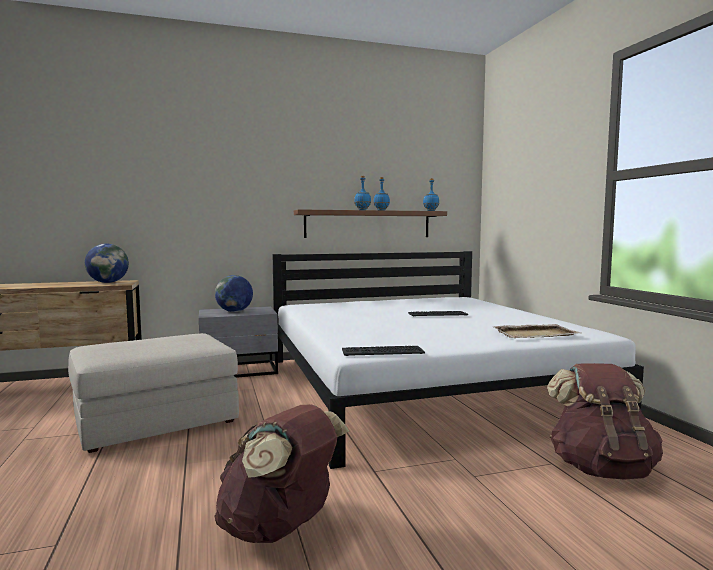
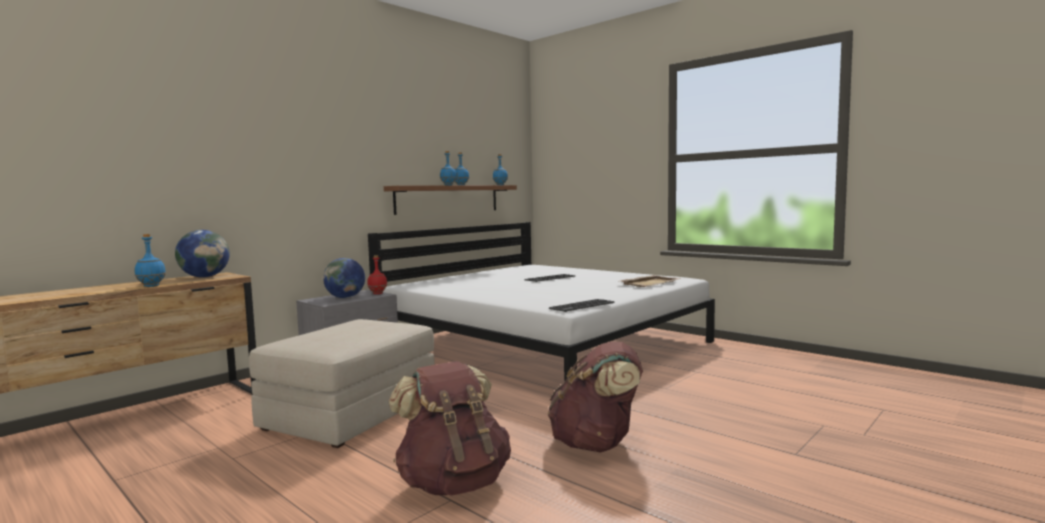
camera: 30 degrees left, 0 degrees up
brown backpack [547,363,663,479] -> brown backpack moved to [389,361,511,496]
none -> blue bottle [134,234,166,287]
none -> red bottle [367,255,387,294]

